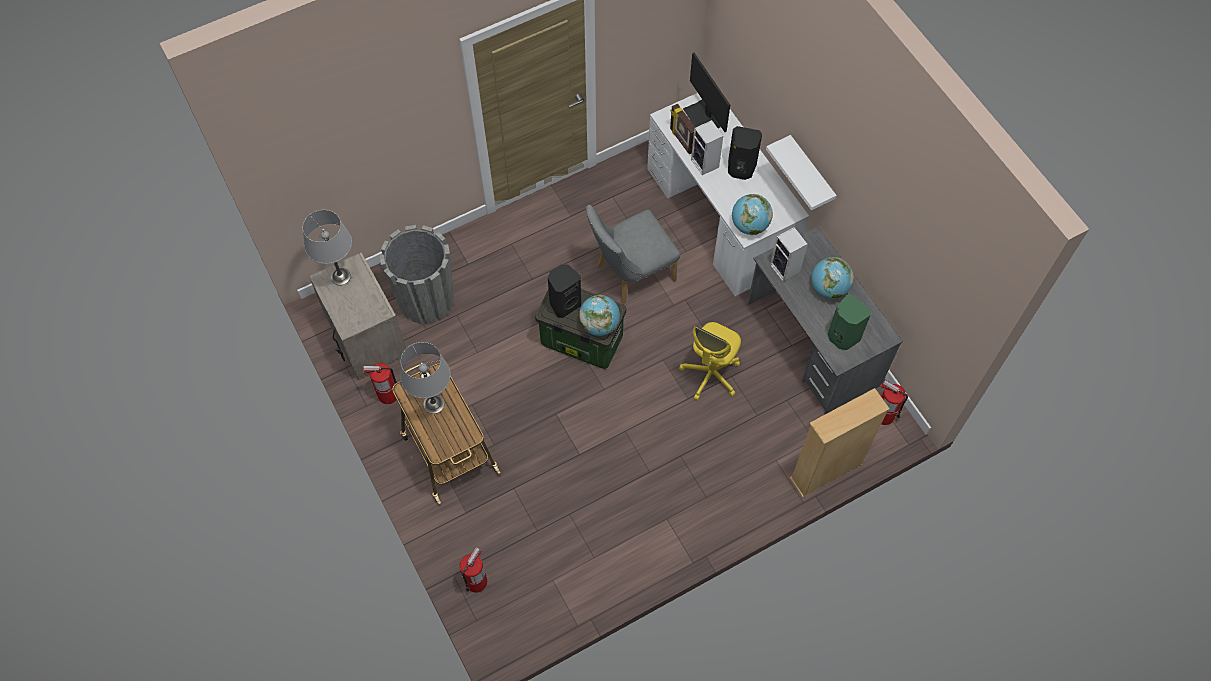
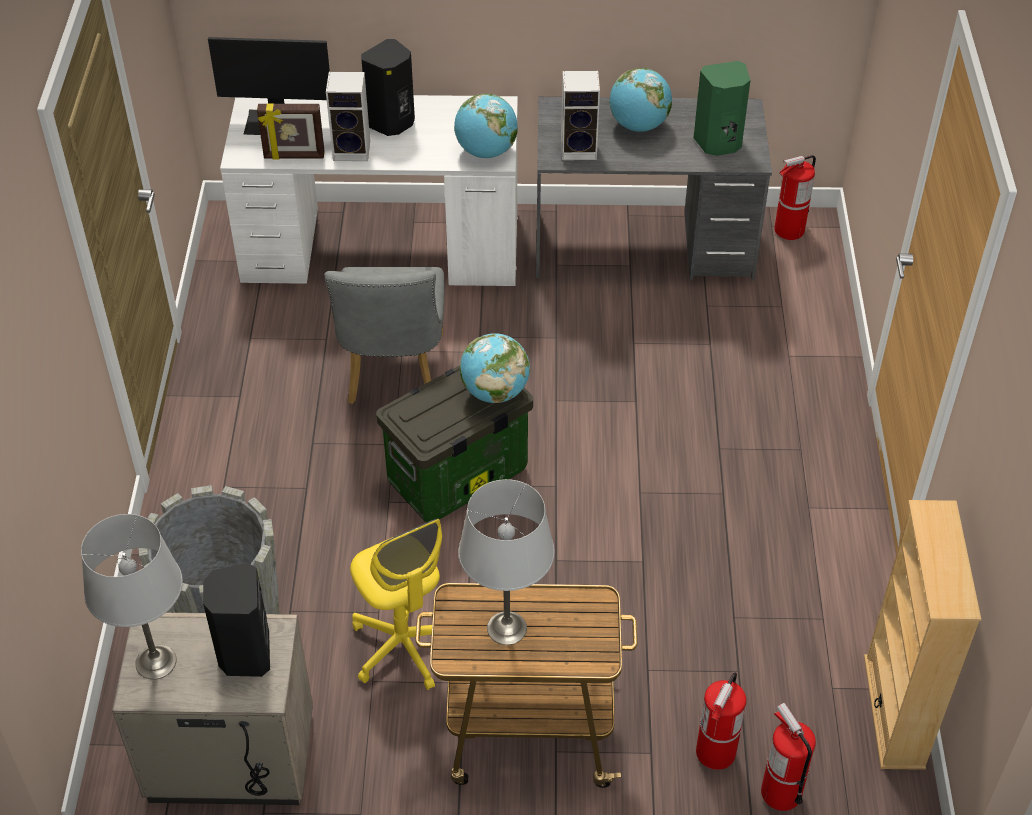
camera: 60 degrees left, 15 degrees down
fire extinguisher [363,363,397,404] -> fire extinguisher moved to [696,672,746,770]
black speaker [548,265,581,318] -> black speaker moved to [203,563,270,677]
yellow office chair [679,322,741,401] -> yellow office chair moved to [350,519,442,690]
white shelf [766,135,837,210] -> none
beige bookcase [790,388,890,498] -> beige bookcase moved to [864,500,981,770]

